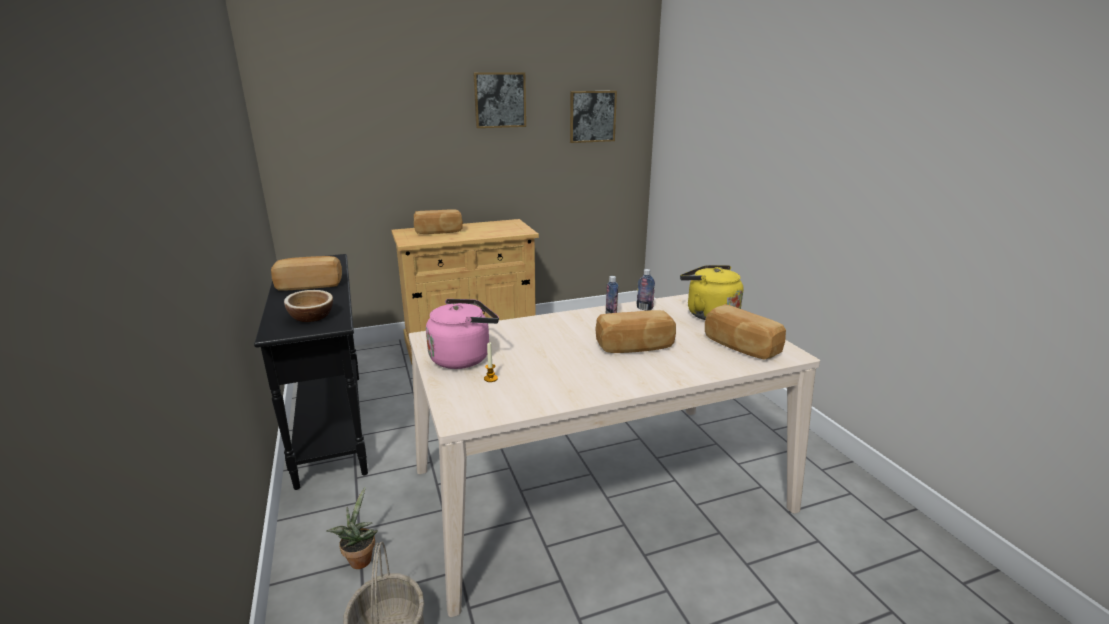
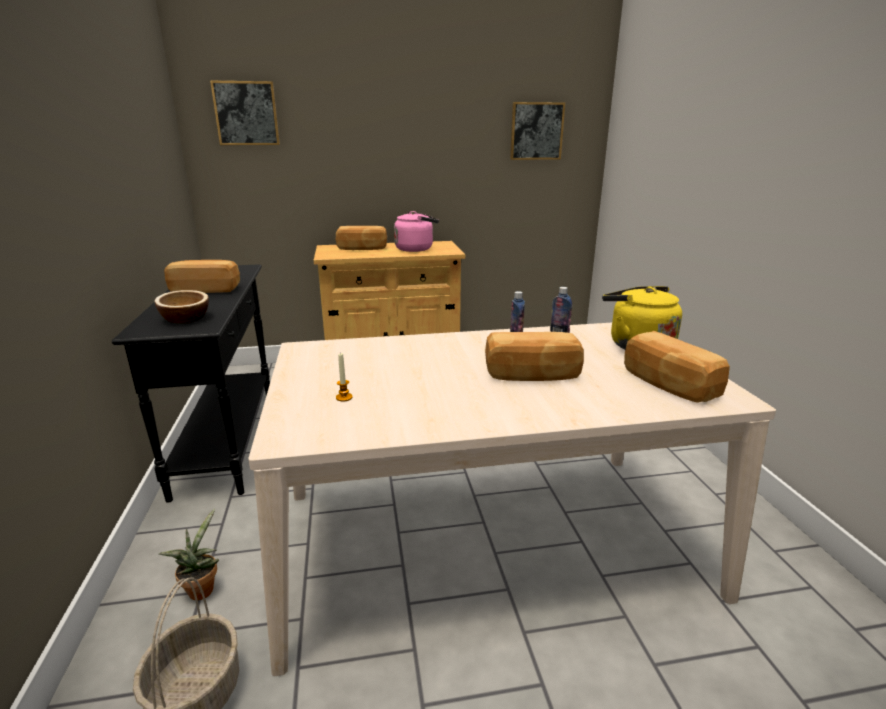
camera: 10 degrees right, 0 degrees up
pink kettle [426,299,499,369] -> pink kettle moved to [394,211,439,252]
picture [473,72,526,128] -> picture moved to [210,80,280,145]

